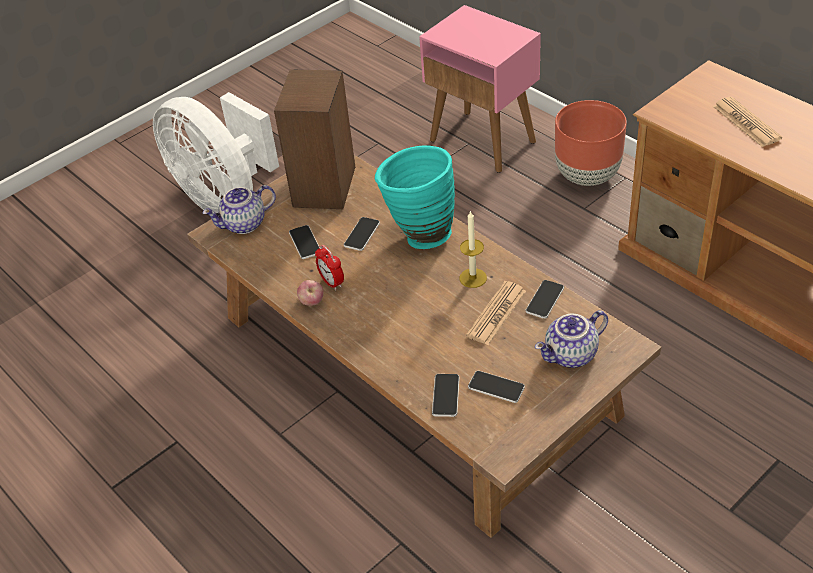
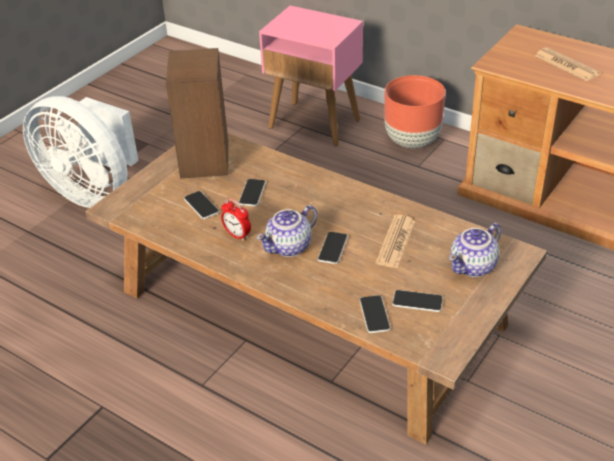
camera: 15 degrees left, 5 degrees down
teapot [202,185,276,234] -> teapot moved to [256,205,318,257]
apple [297,280,324,306] -> none
turquoise vase [375,146,455,249] -> none
candle [459,210,487,288] -> none
phone [526,280,564,319] -> phone moved to [318,232,348,264]

